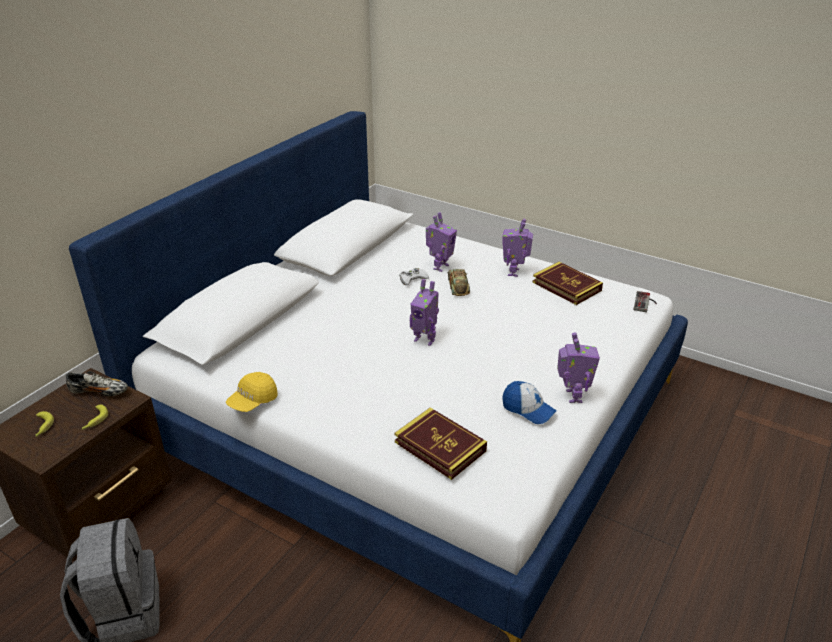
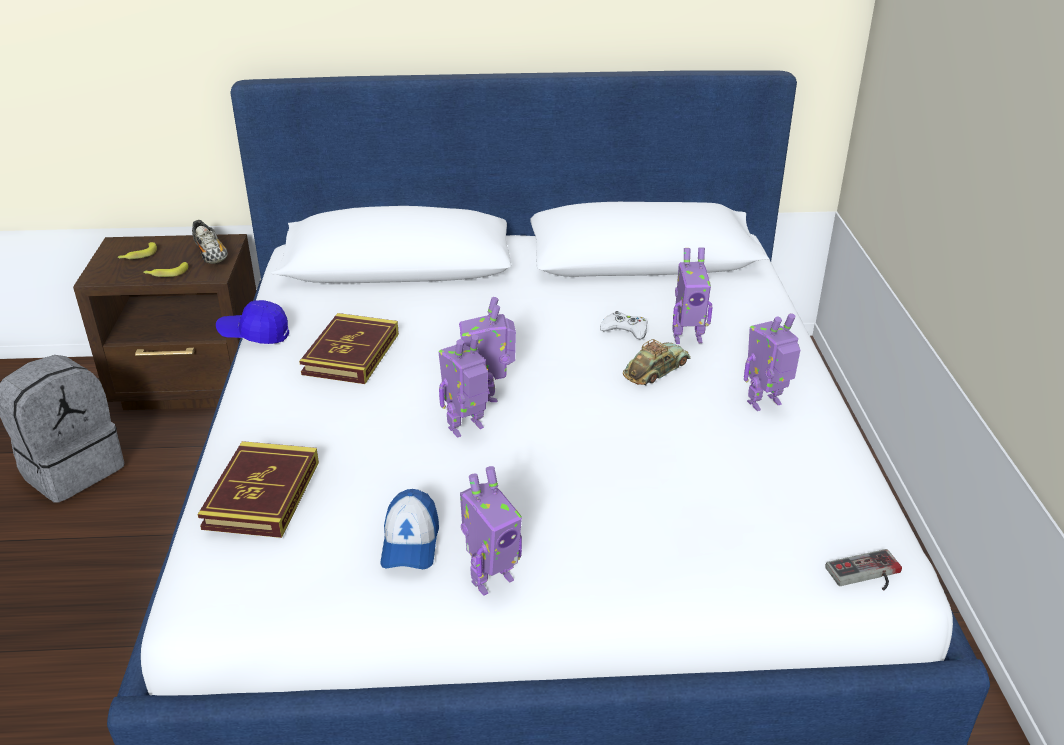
camera: 55 degrees right, 0 degrees up
yellow cap [226,372,278,412] -> blue cap [216,300,289,344]
book [533,262,603,305] -> book moved to [299,313,399,384]
none -> toy robot [439,335,489,438]

